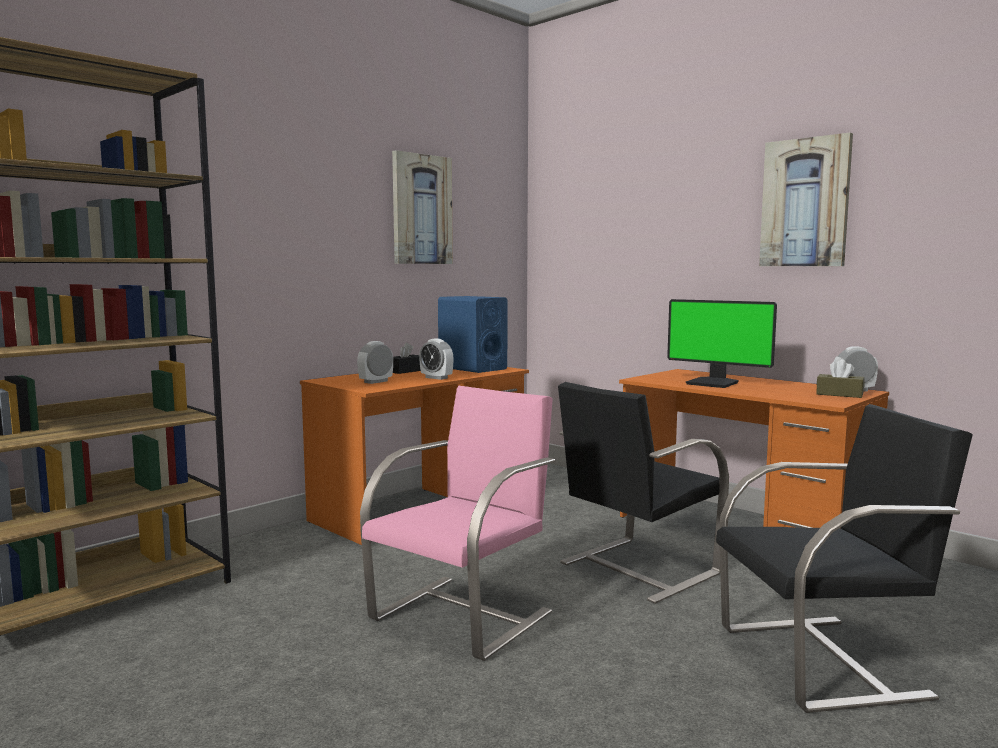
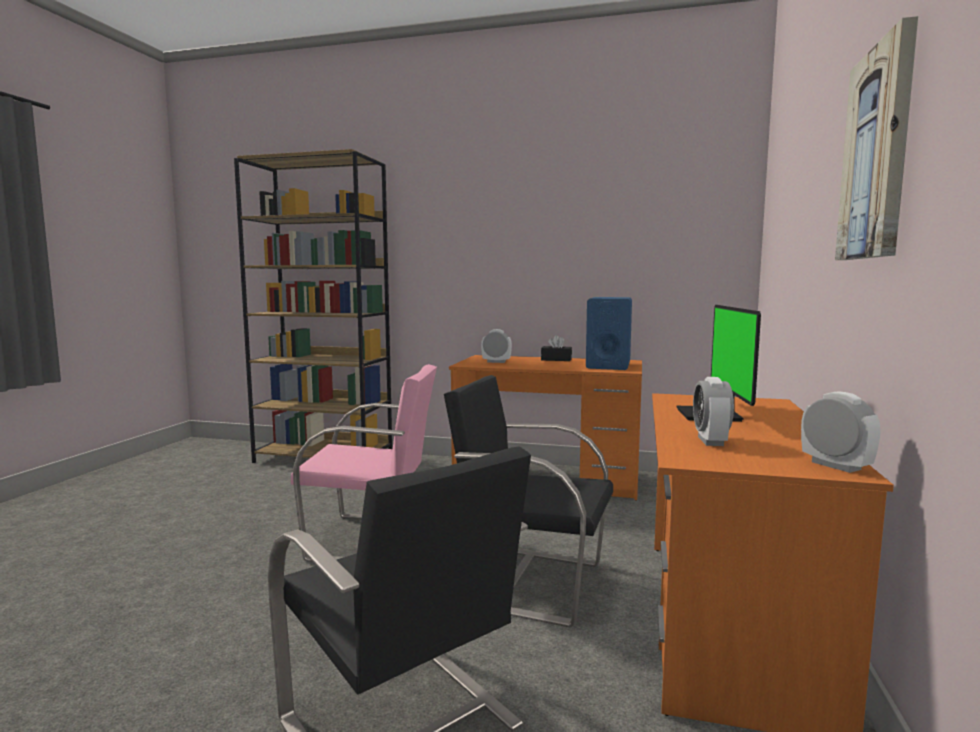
camera: 60 degrees right, 0 degrees up
picture [392,150,453,264] -> none
alarm clock [419,339,453,380] -> alarm clock moved to [693,377,734,446]
brown tissue box [816,359,864,398] -> none

